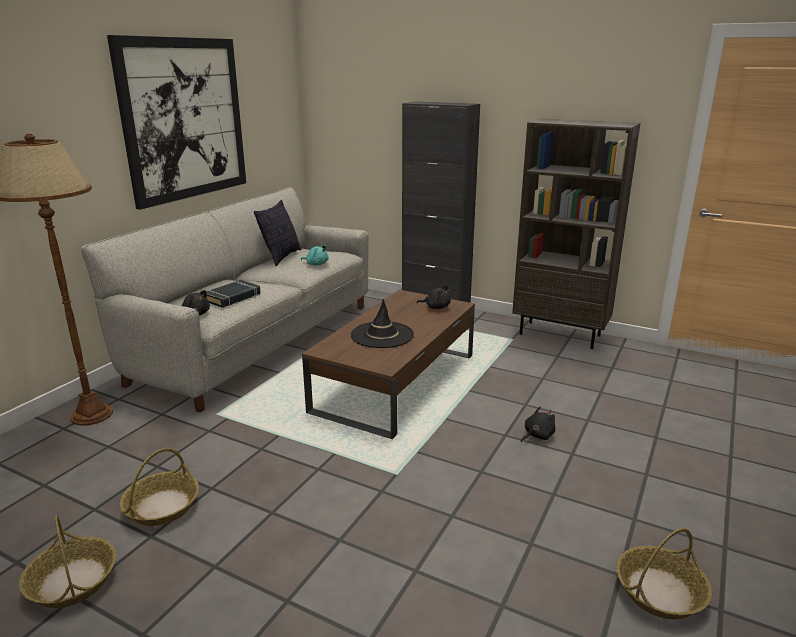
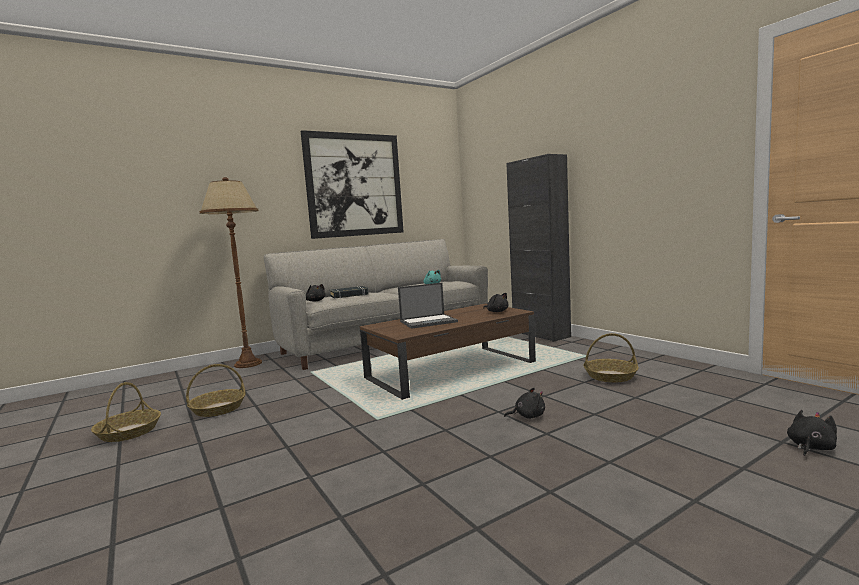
camera: 30 degrees right, 15 degrees down
pillow [254,200,302,266] -> none
black hat [351,299,414,348] -> laptop [398,283,458,329]
brown bookcase [512,118,640,349] -> none
basket [616,528,712,620] -> basket moved to [584,333,639,383]
none -> black plush toy [787,410,837,456]

